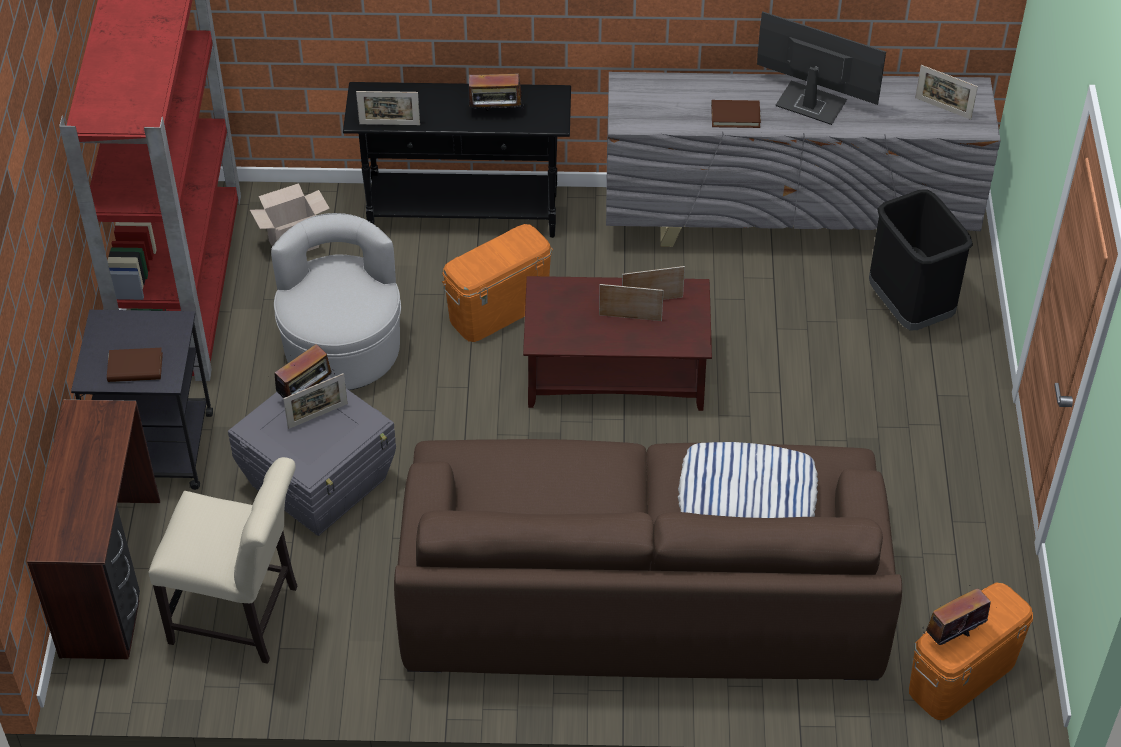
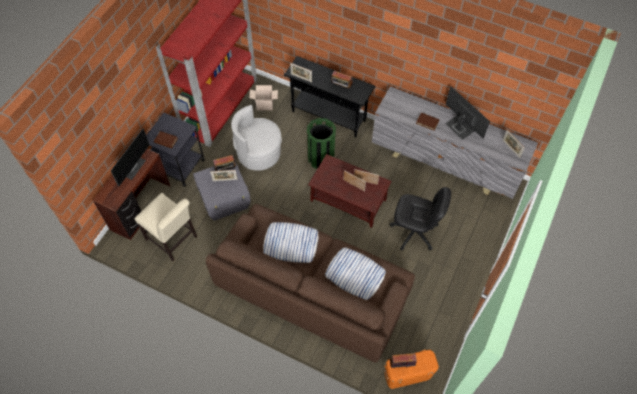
camera: 25 degrees right, 10 degrees up
white armchair [271,213,401,390] -> white armchair turned 105 degrees counterclockwise [231,105,282,171]
orange storage box [442,224,553,342] -> green trash can [307,118,336,169]
black trash can [869,189,973,330] -> none
none -> monitor [111,128,150,186]
none -> pillow [263,222,319,263]
none -> black office chair [390,187,451,251]

